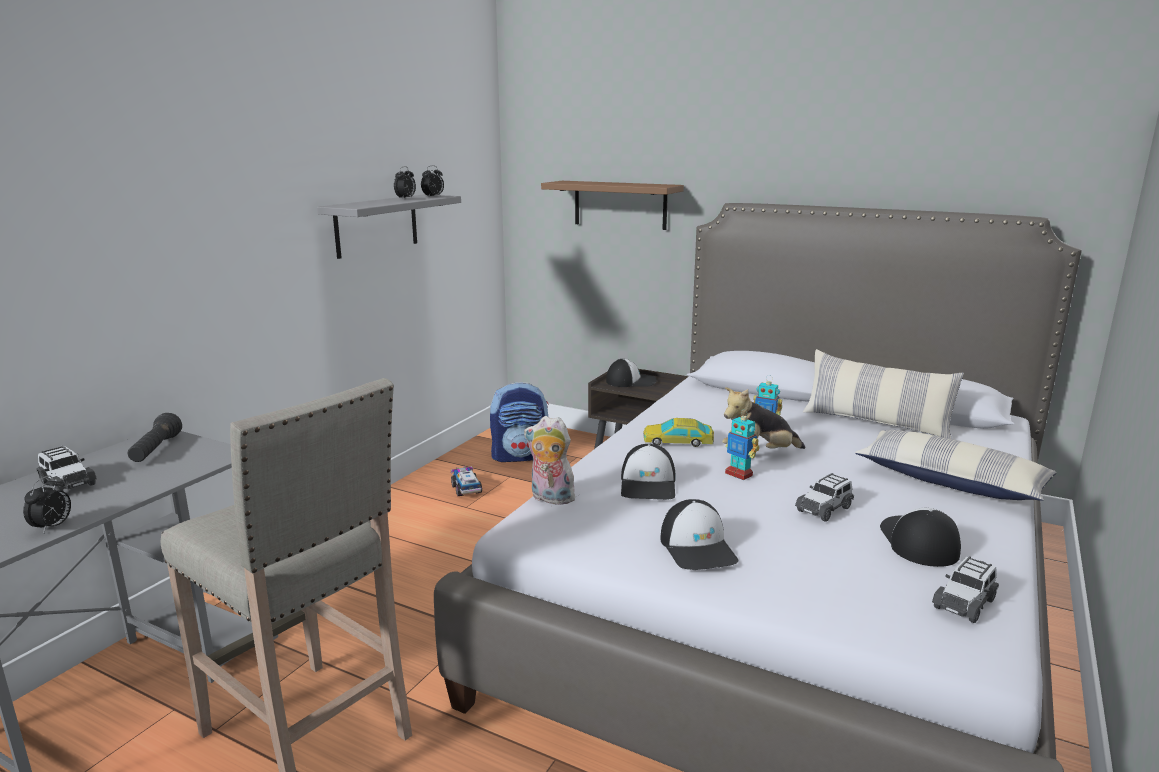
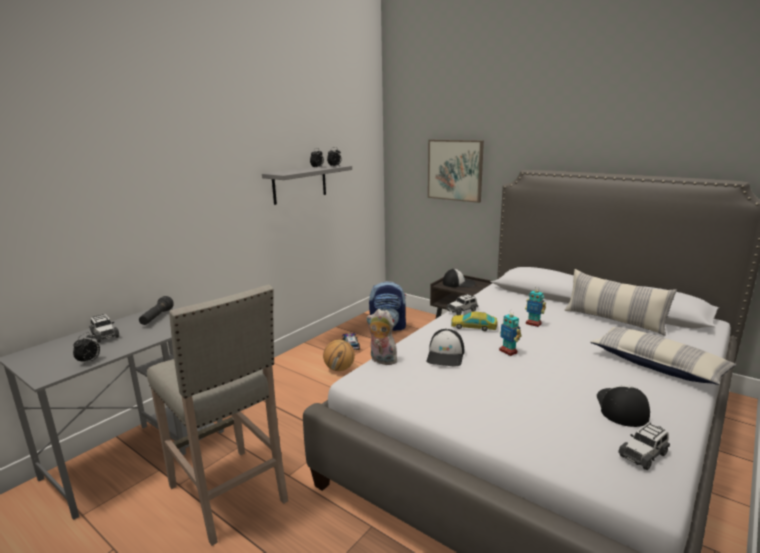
camera: 10 degrees right, 0 degrees up
brown shelf [541,181,684,230] -> picture [428,140,484,203]
cap [660,499,739,570] -> none
plush toy [722,387,805,449] -> none
toy car [795,473,854,522] -> toy car moved to [446,294,478,315]
none -> basketball [323,340,355,371]

